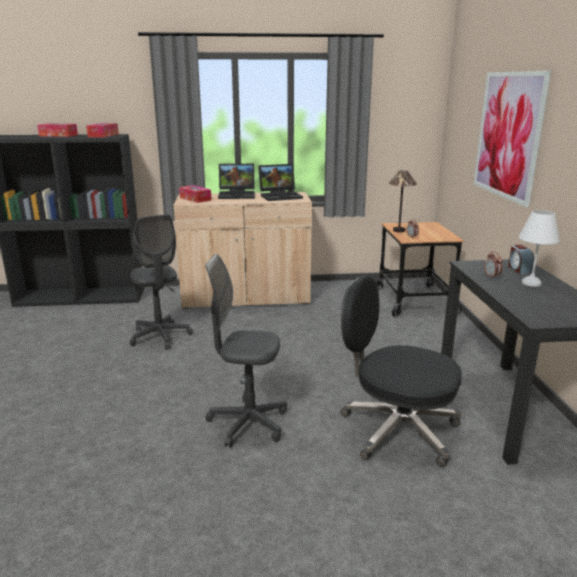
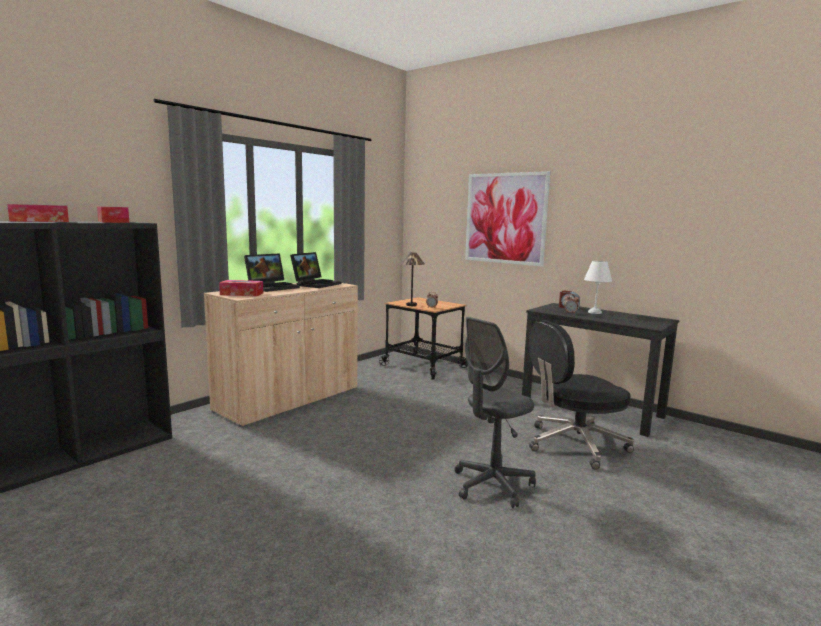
camera: 45 degrees left, 10 degrees down
grey office chair [130,214,193,350] -> none

